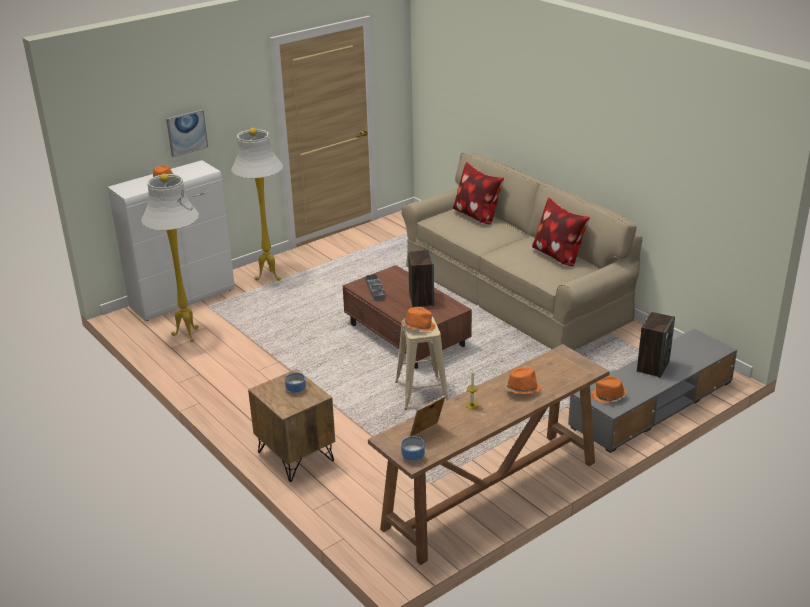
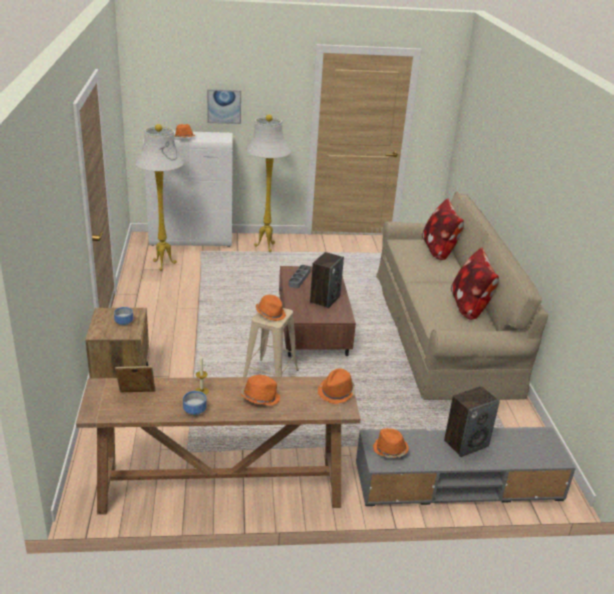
camera: 30 degrees right, 0 degrees up
bowl [401,437,425,461] -> bowl moved to [183,391,207,415]
none -> orange hat [318,369,355,404]

